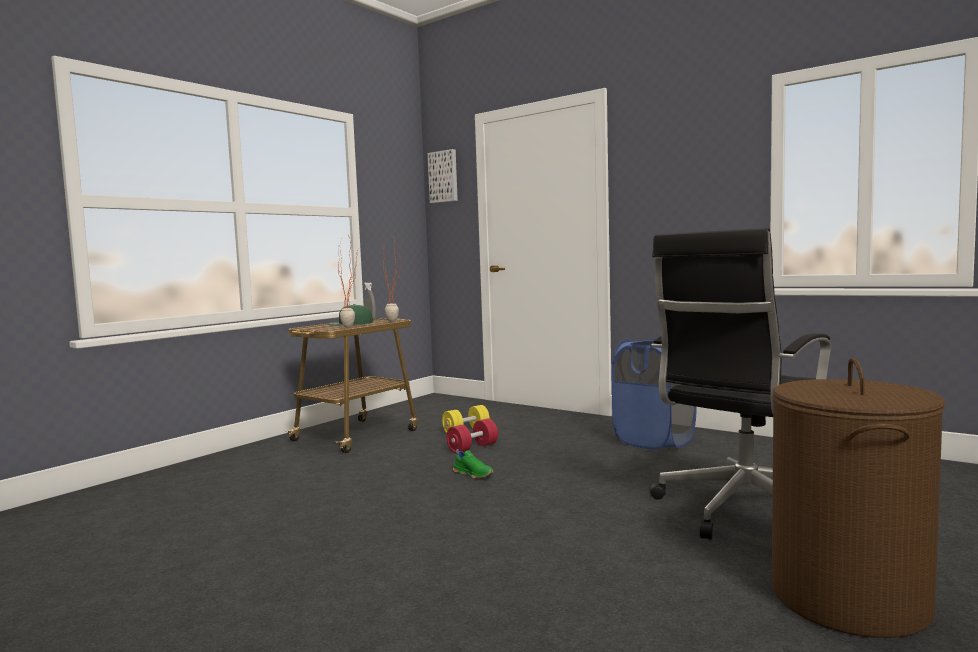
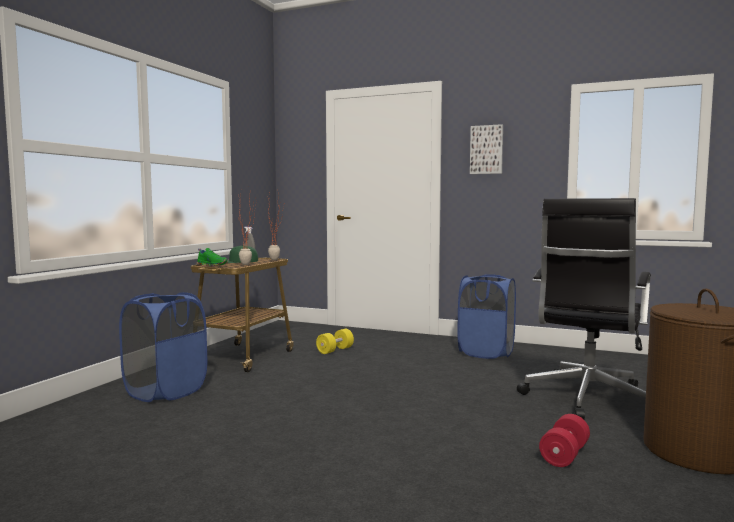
camera: 15 degrees left, 0 degrees up
picture [428,149,458,203] -> picture moved to [470,124,503,174]
red dumbbell [446,419,498,454] -> red dumbbell moved to [539,414,590,467]
green shoe [453,449,494,479] -> green shoe moved to [197,248,228,266]
none -> blue laundry basket [119,292,207,402]

